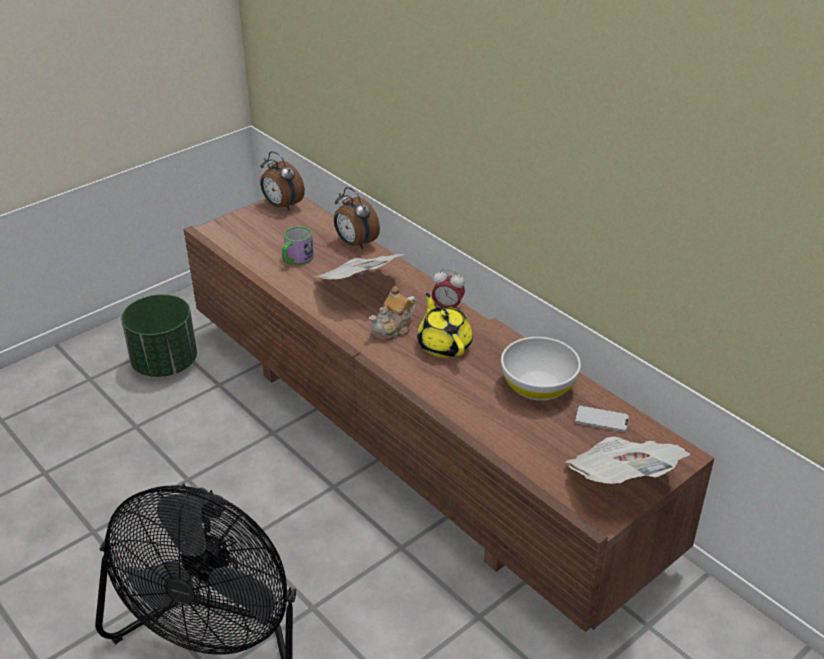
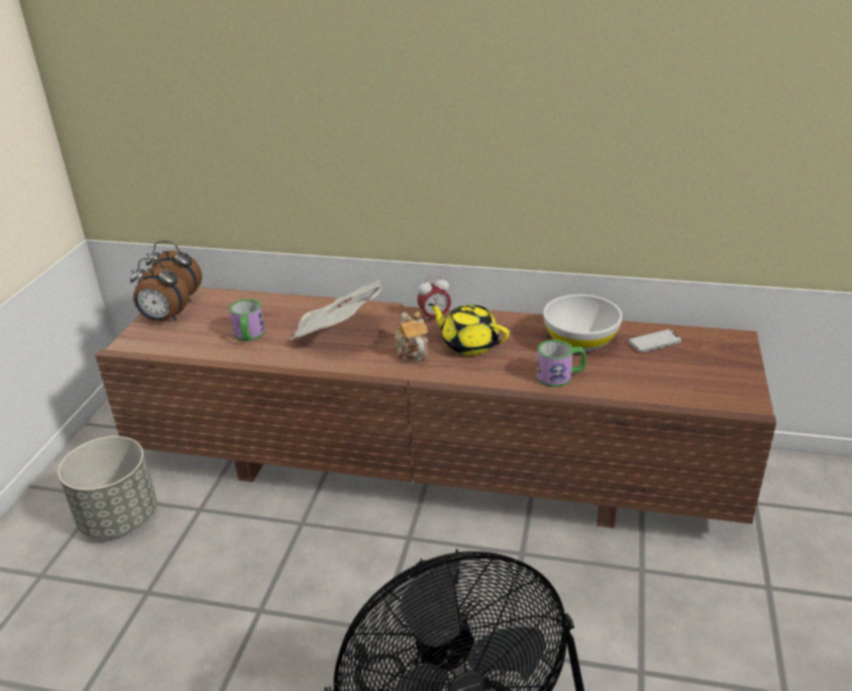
camera: 35 degrees left, 5 degrees down
green planter [121,294,197,377] -> grey planter [58,436,157,538]
alarm clock [334,187,380,250] -> alarm clock moved to [130,258,189,321]
teapot [369,286,417,340] -> teapot turned 150 degrees clockwise [395,311,428,362]
newspaper [565,436,690,484] -> none
none -> mug [537,340,586,387]

